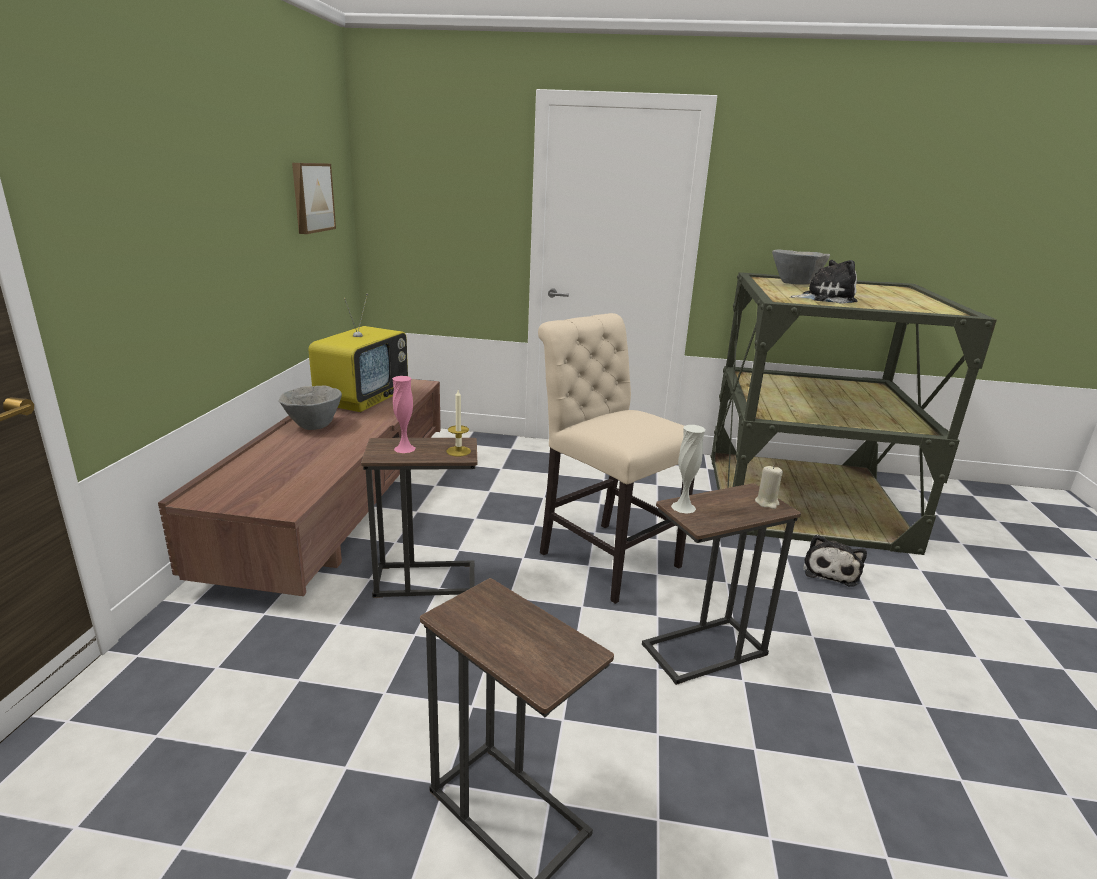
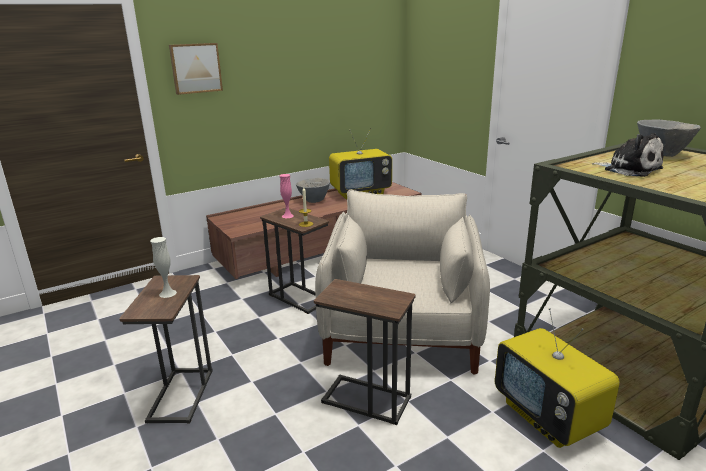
camera: 50 degrees right, 0 degrees up
picture [292,163,336,234] -> picture moved to [169,43,223,95]
beige stool [538,313,695,604] -> beige armchair [315,190,490,375]
white vase [671,425,705,514] -> white vase moved to [150,237,177,298]
beige candle [755,465,783,509] -> none
plush toy [803,535,867,587] -> television [495,308,620,448]

